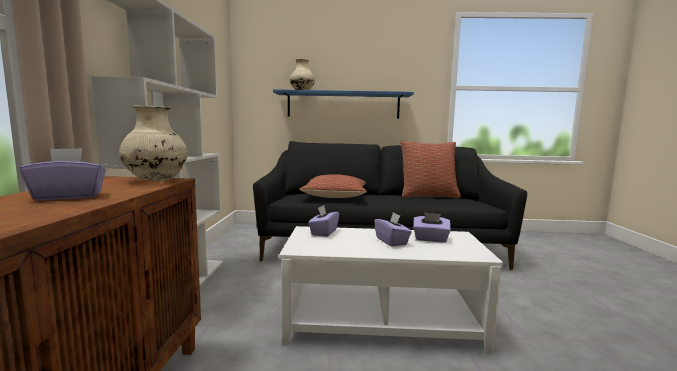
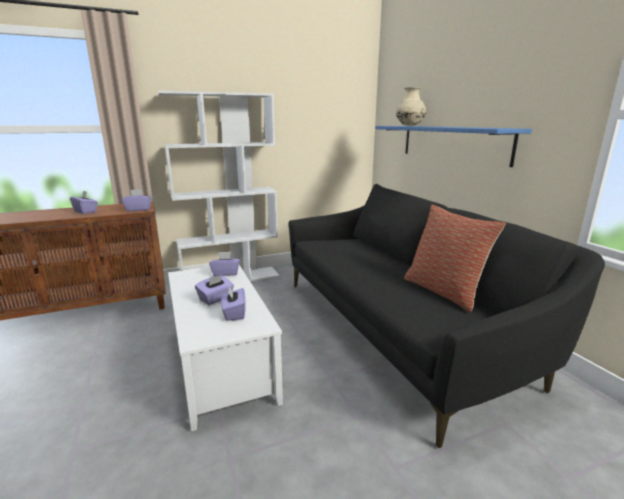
camera: 65 degrees right, 10 degrees up
beige vase [119,106,188,181] -> purple tissue box [122,189,152,211]
pillow [299,174,367,198] -> none

